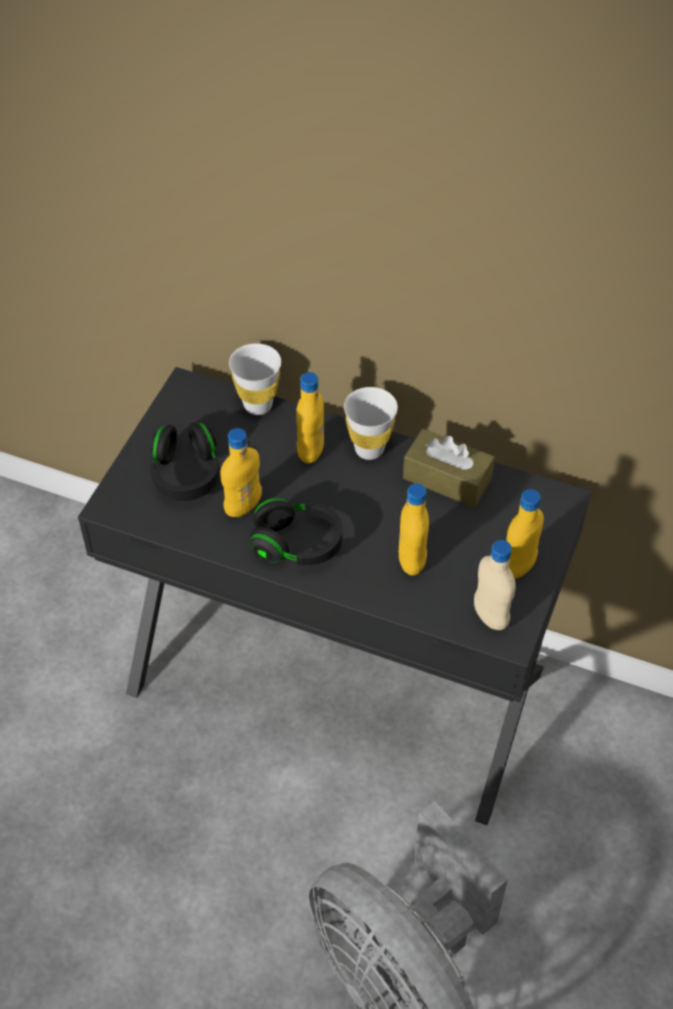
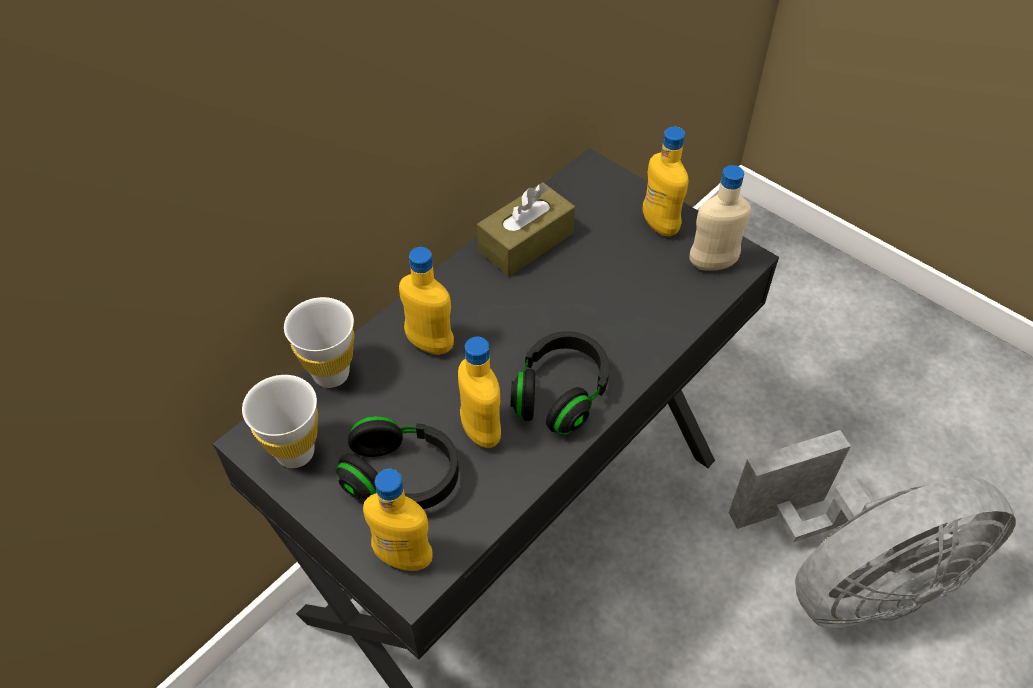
camera: 70 degrees left, 0 degrees up
white cup [344,387,398,460] -> white cup moved to [242,375,318,468]
yellow bottle [399,483,429,576] -> yellow bottle moved to [363,469,432,571]

